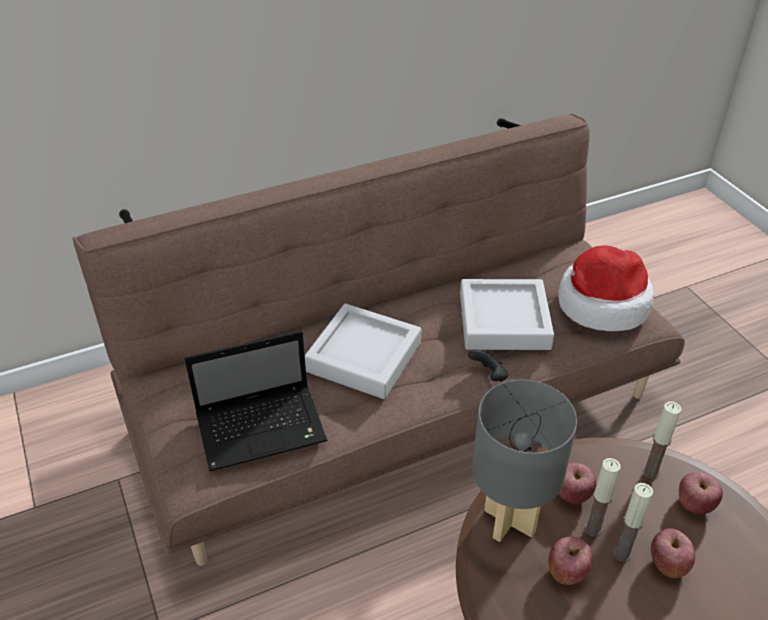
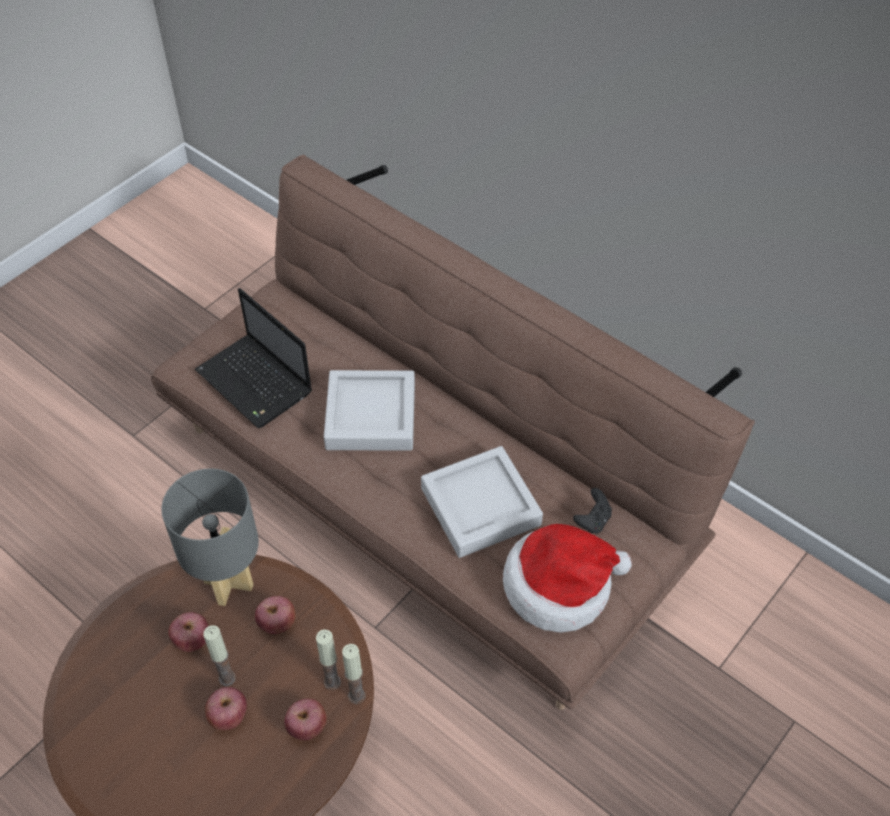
camera: 65 degrees right, 10 degrees up
black game controller [468,349,509,382] -> black game controller moved to [573,488,612,534]
candle [584,458,621,537] -> candle moved to [342,644,365,704]

